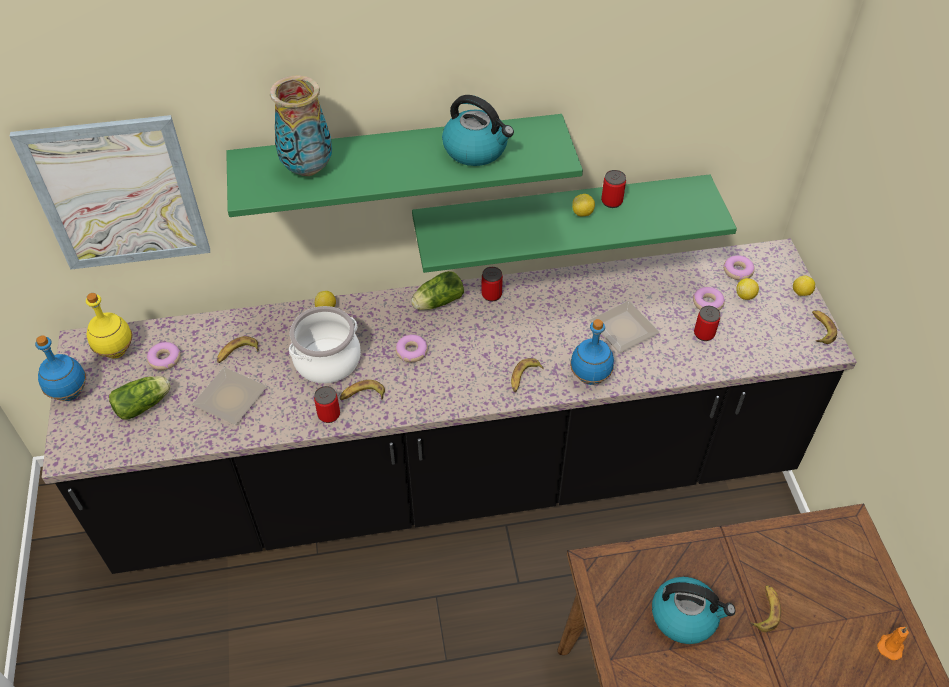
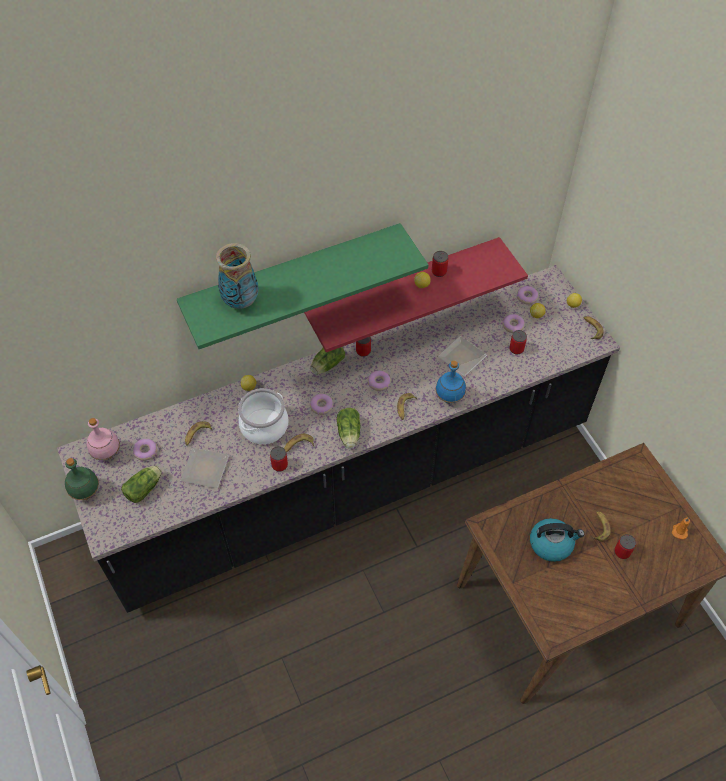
camera: 15 degrees left, 5 degrees up
picture [9,115,210,269] -> none
blue bottle [35,335,86,401] -> green bottle [65,458,99,500]
yellow bottle [86,293,133,359] -> pink bottle [87,418,120,460]
green shelf [412,174,737,273] -> red shelf [304,237,528,352]
kettle [442,95,514,166] -> none
none -> lettuce [337,408,361,449]
none -> donut [368,371,391,391]
none -> can [614,534,636,559]

